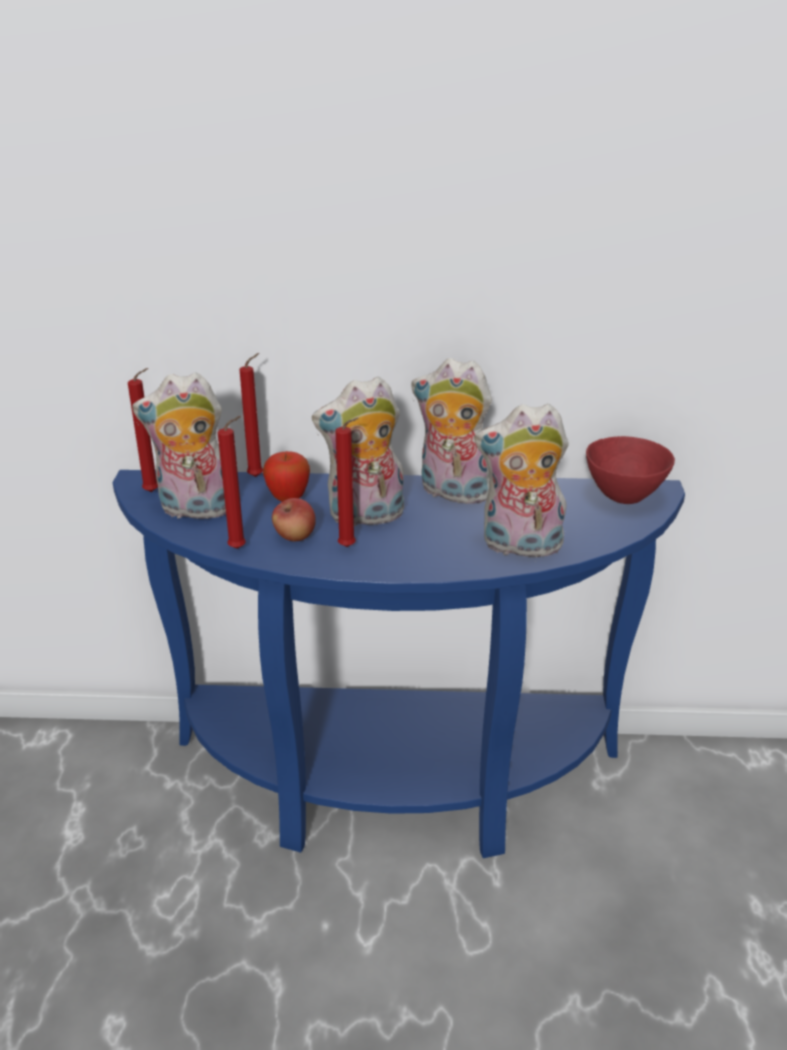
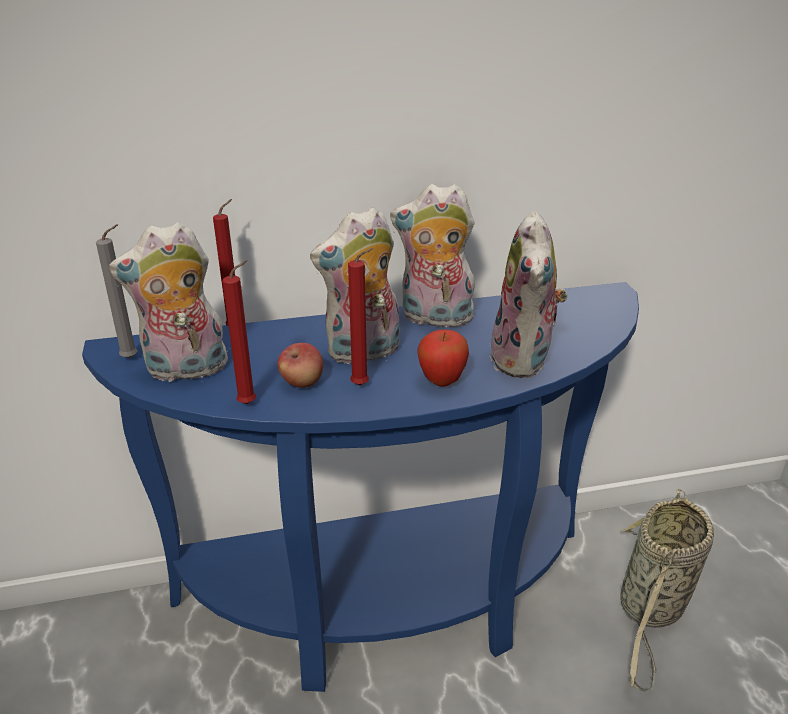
camera: 15 degrees left, 0 degrees up
red candle [128,368,158,492] -> grey candle [96,224,137,359]
apple [263,451,310,502] -> apple moved to [418,330,469,386]
plush toy [474,404,569,562] -> plush toy turned 75 degrees counterclockwise [489,210,568,378]
red bowl [586,436,675,504] -> none
none -> basket [620,489,714,692]

